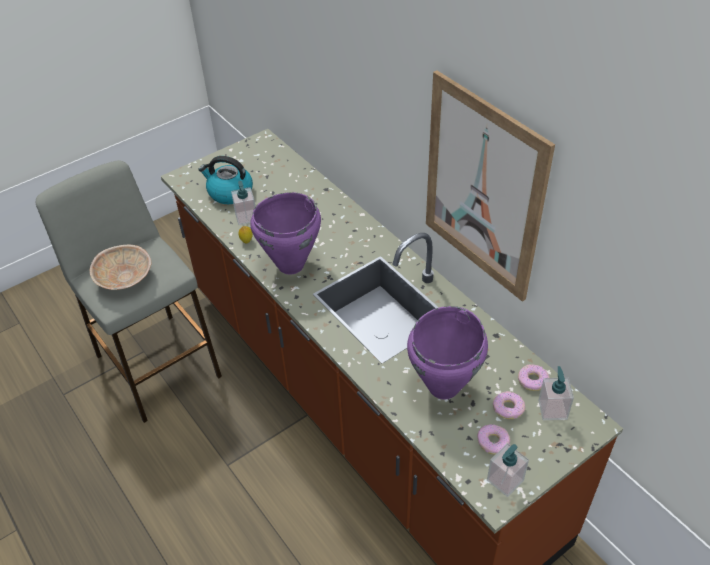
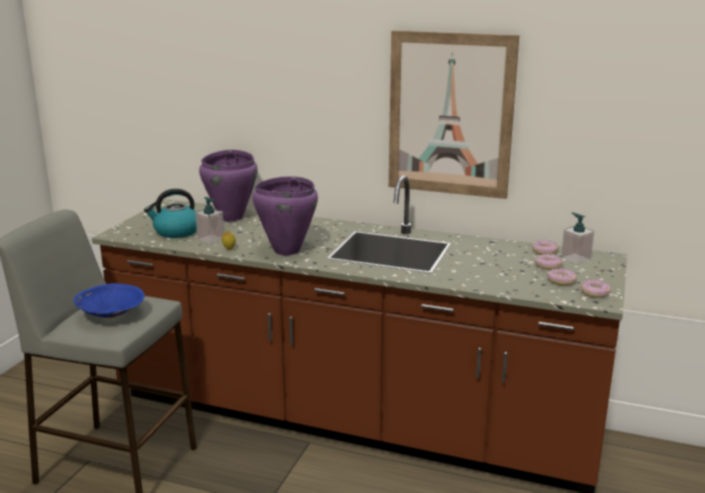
camera: 35 degrees left, 25 degrees down
beige bowl [90,245,151,290] -> blue bowl [74,283,145,318]
purple cooking pot [407,306,488,399] -> purple cooking pot moved to [199,150,258,221]
soap dispenser [487,443,529,497] -> donut [581,279,611,298]

